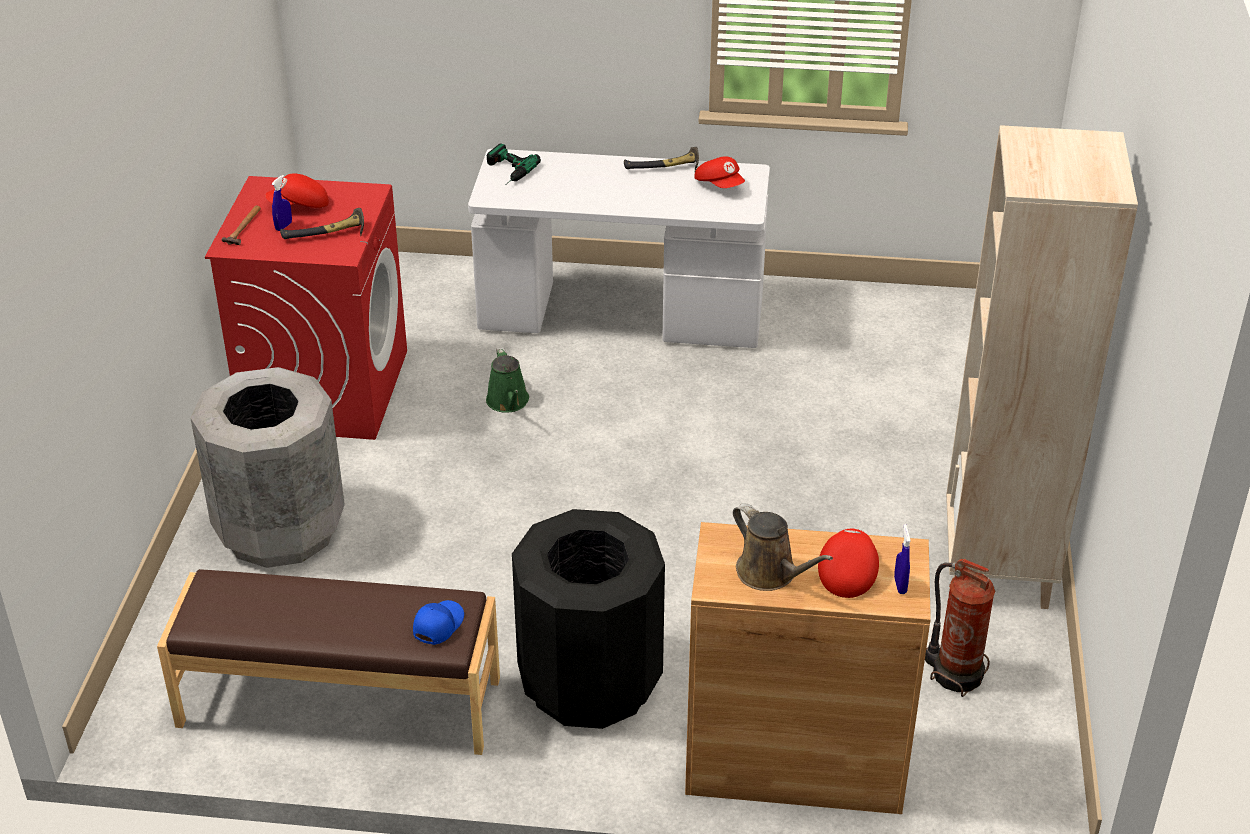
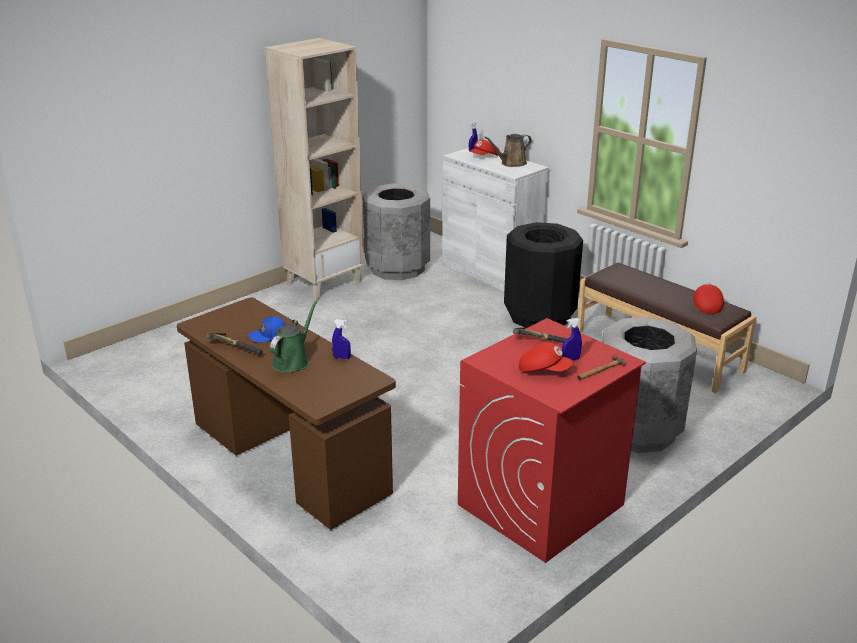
camera: 140 degrees left, 10 degrees down
blue cap [413,600,464,645] -> blue cap moved to [248,316,285,343]
white desk [468,149,770,348] -> brown desk [177,297,396,530]
green watering can [486,347,529,413] -> green watering can moved to [270,300,318,373]
power drill [487,143,541,185] -> none
brown cabinet [685,522,931,814] -> white cabinet [443,148,549,291]
red cap [694,156,745,188] -> red cap moved to [693,284,724,314]
brown watering can [733,503,833,591] -> brown watering can turned 120 degrees counterclockwise [484,134,532,167]
fire extinguisher [925,559,995,697] -> grey trash can [363,184,430,280]
none -> blue spray bottle [332,319,351,359]

